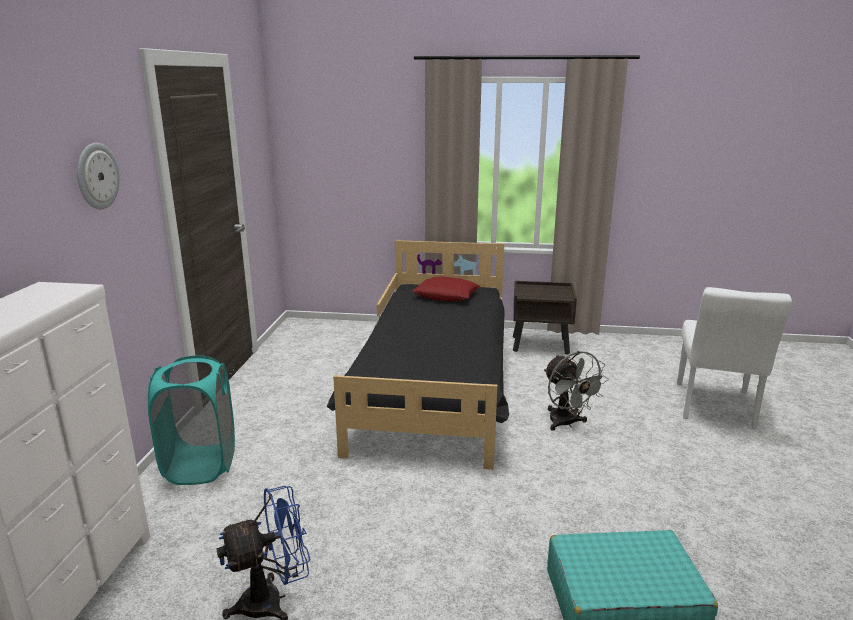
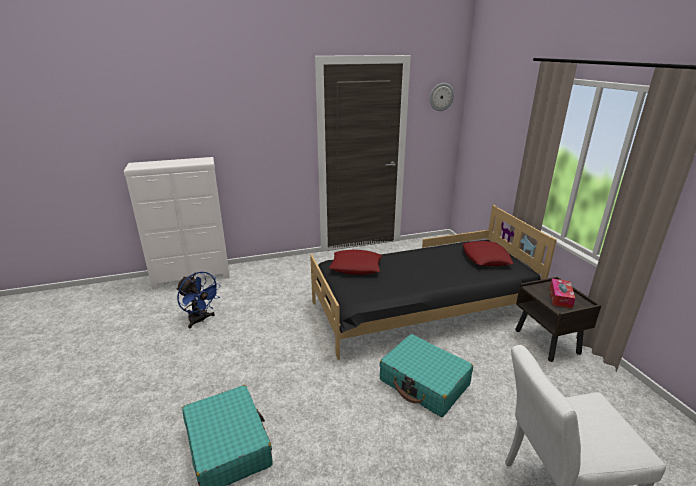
camera: 65 degrees right, 5 degrees up
wall clock [77,143,120,209] -> wall clock moved to [430,83,454,111]
turquoise laundry basket [148,356,235,485] -> none
grey fan [544,351,609,431] -> turquoise suitcase [379,334,473,417]
none -> red pillow [329,250,382,275]
none -> tissue box [550,279,575,308]

